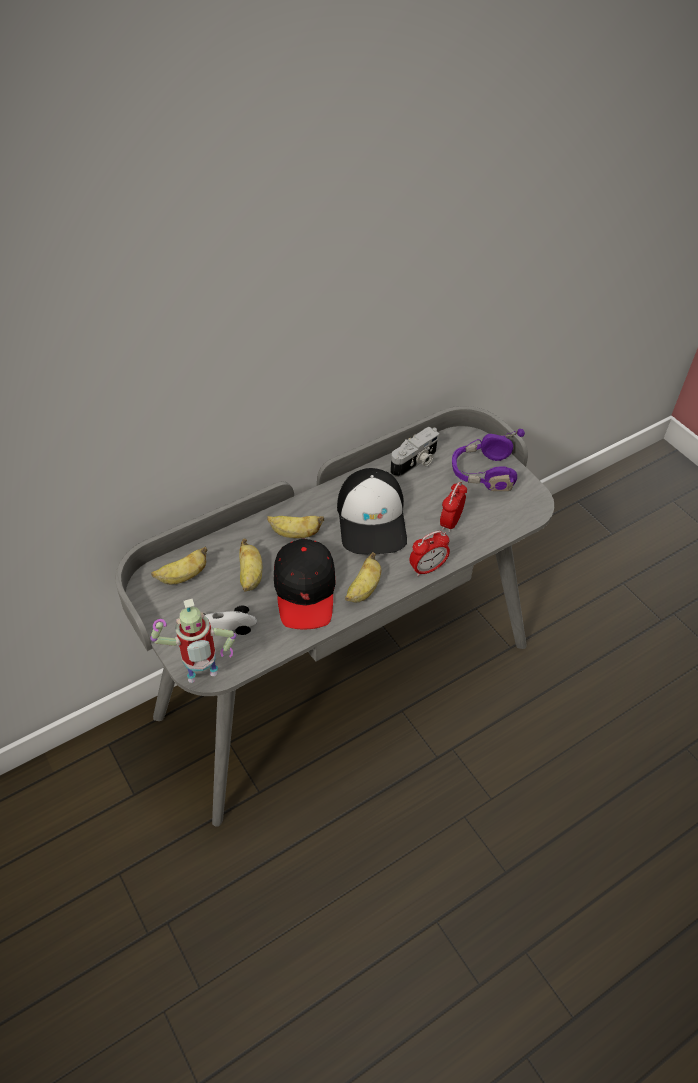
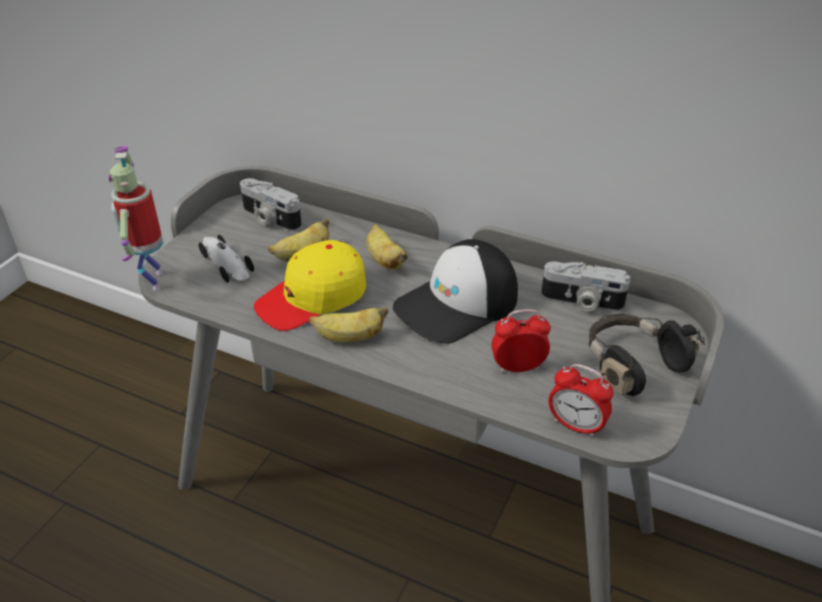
camera: 60 degrees right, 10 degrees down
toy robot [150,599,236,683] -> toy robot turned 45 degrees clockwise [109,146,164,291]
banana [151,547,208,584] -> camera [240,178,302,231]
black cap [274,539,335,629] -> yellow cap [254,240,366,331]
alarm clock [409,531,450,576] -> alarm clock moved to [548,364,613,437]
purple headphones [452,429,525,491] -> black headphones [589,313,706,396]

